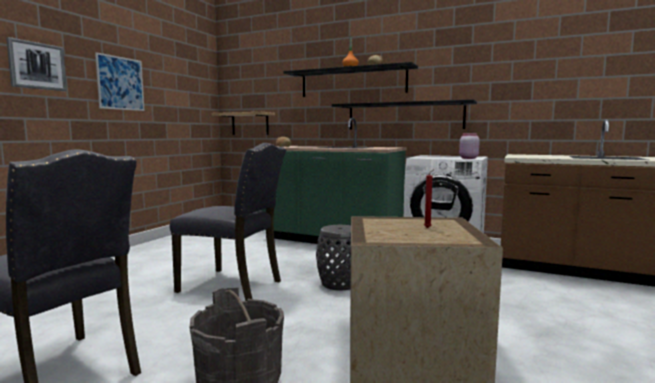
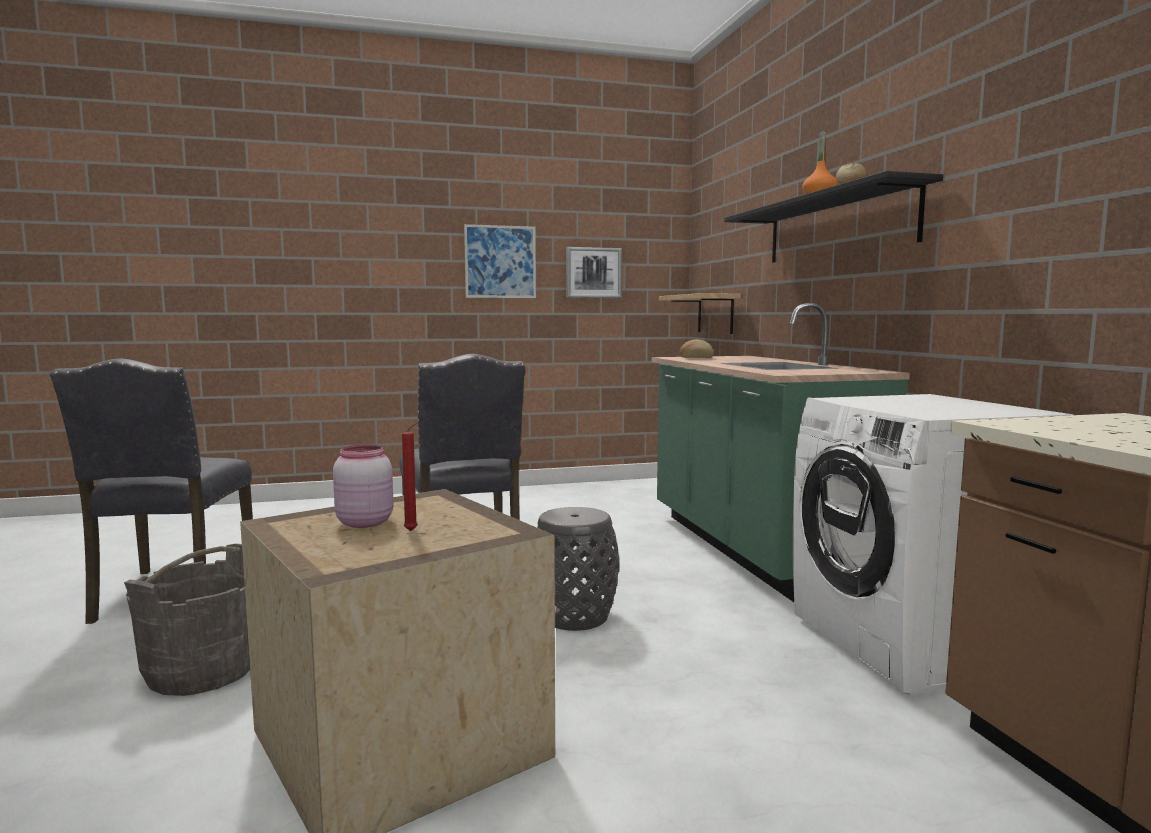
camera: 50 degrees right, 0 degrees up
picture [6,37,67,91] -> picture moved to [566,247,622,298]
black shelf [332,99,477,129] -> none
pink jar [459,133,480,159] -> pink jar moved to [333,445,393,528]

